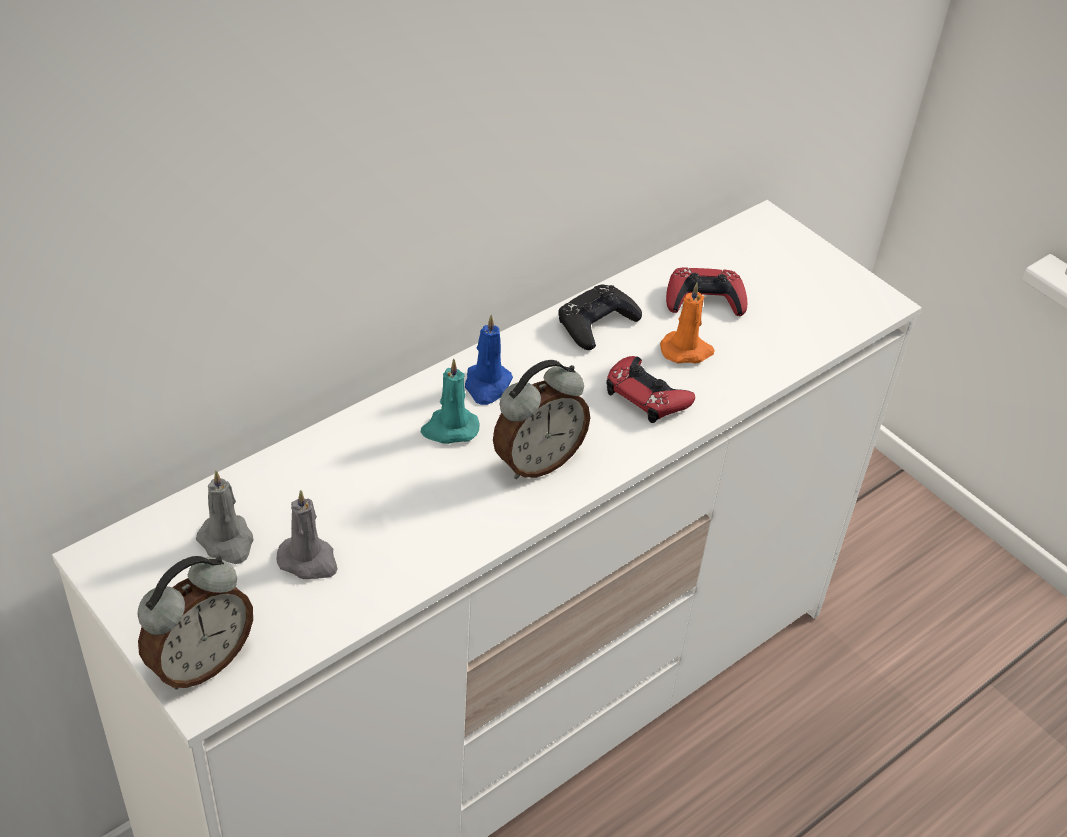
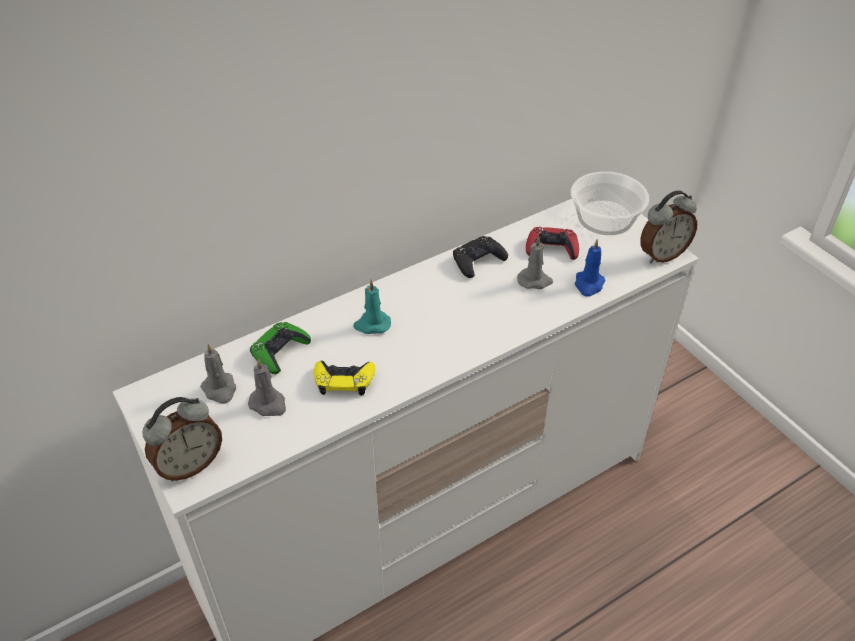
camera: 10 degrees right, 0 degrees up
blue candle [465,315,513,405] -> blue candle moved to [575,239,605,297]
alarm clock [493,360,590,479] -> alarm clock moved to [640,191,697,263]
red game controller [606,356,695,423] -> none
orange candle [660,282,715,364] -> grey candle [517,236,553,289]
none -> green game controller [250,322,311,374]
none -> yellow game controller [314,361,375,396]
none -> bowl [571,171,649,235]

